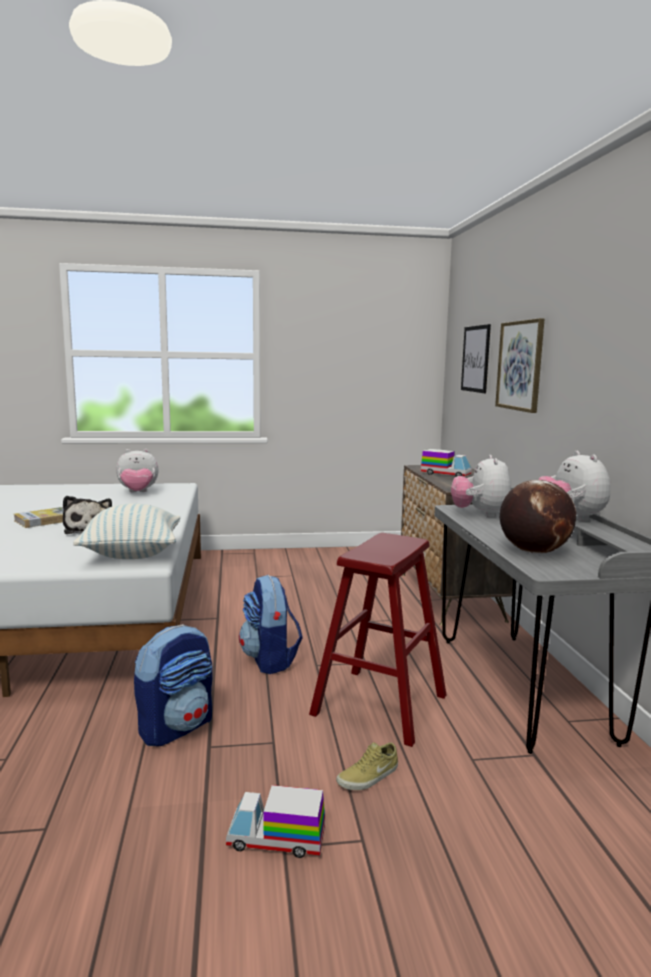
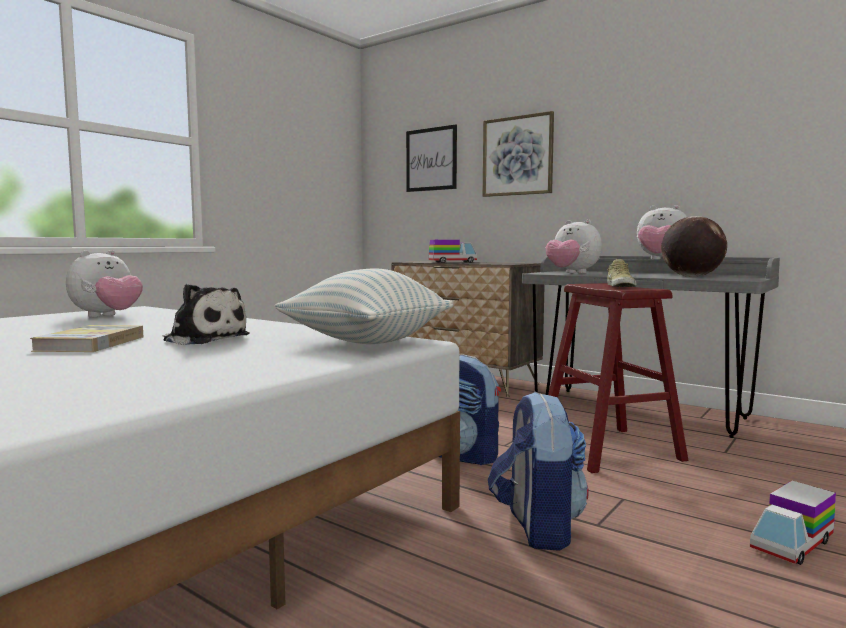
camera: 45 degrees left, 5 degrees down
beige shoe [336,742,398,790] -> beige shoe moved to [607,259,637,287]

